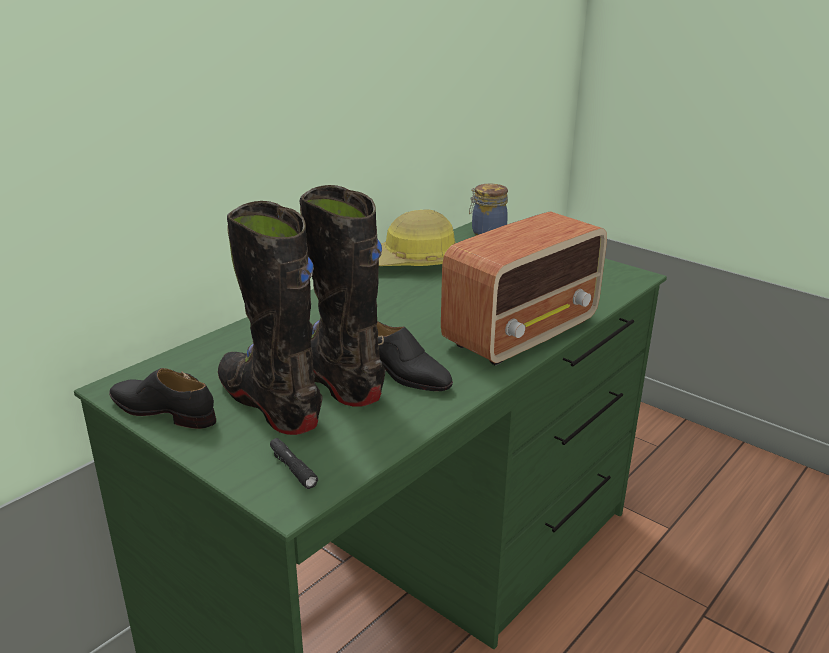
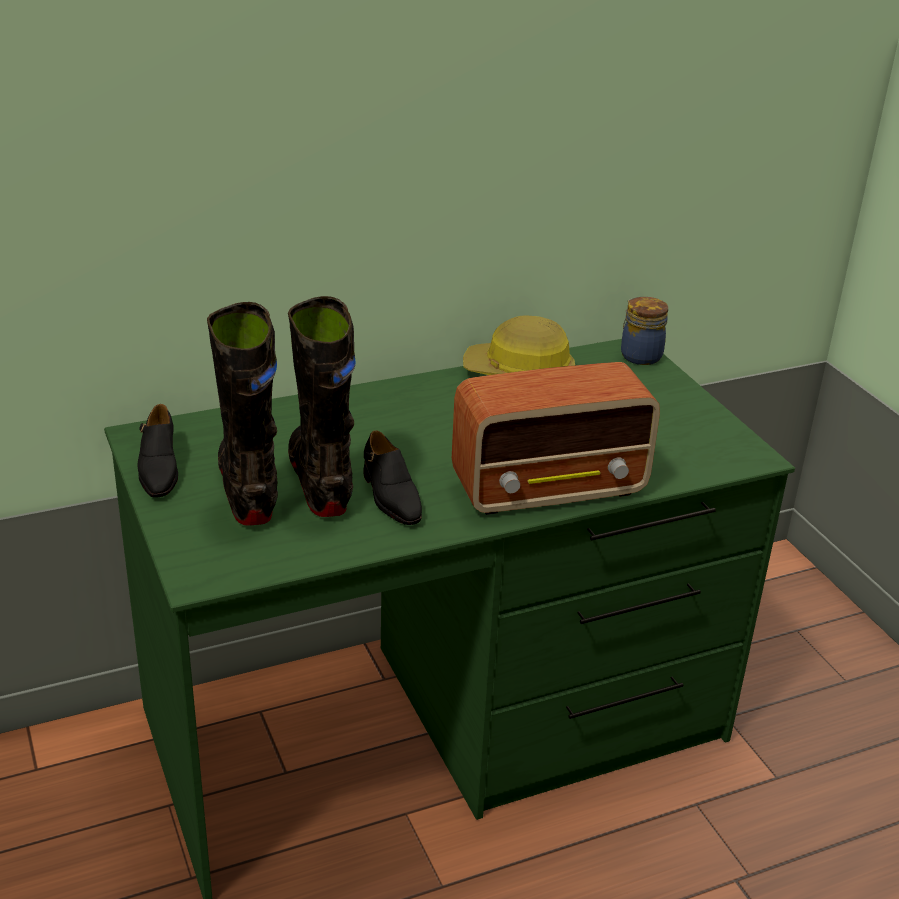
camera: 25 degrees right, 5 degrees up
black shoe [109,368,216,429] -> black shoe turned 150 degrees counterclockwise [137,404,178,498]
black flashlight [270,438,318,489] -> none

